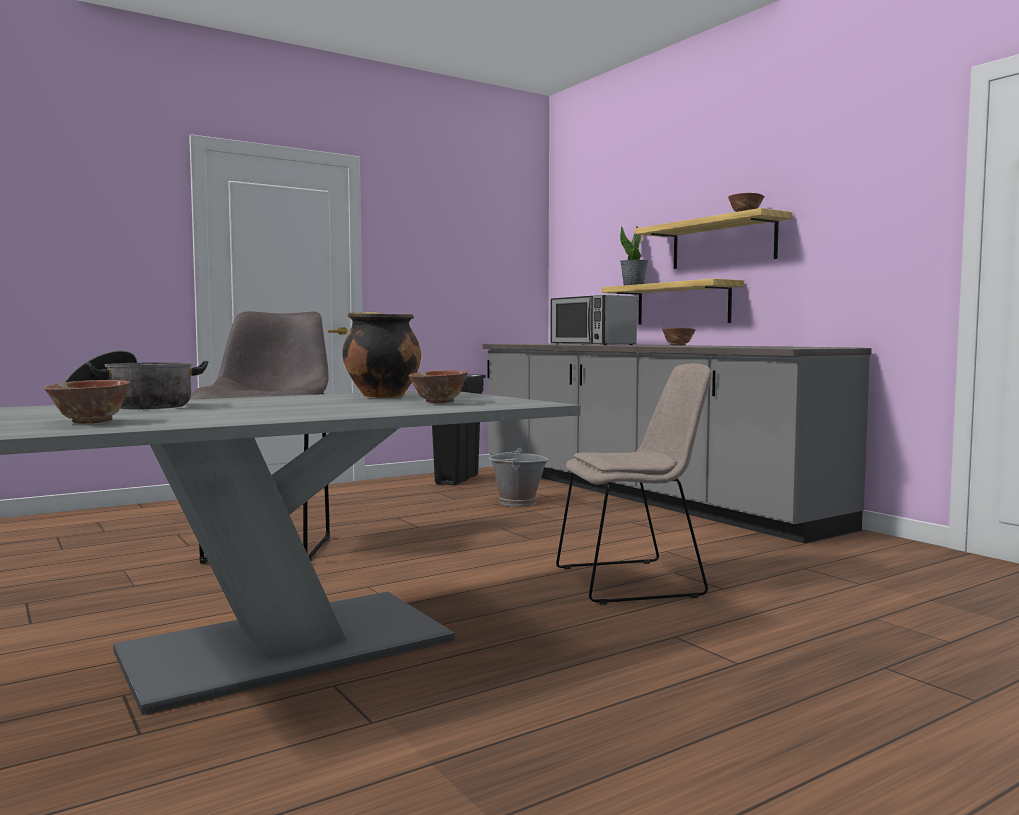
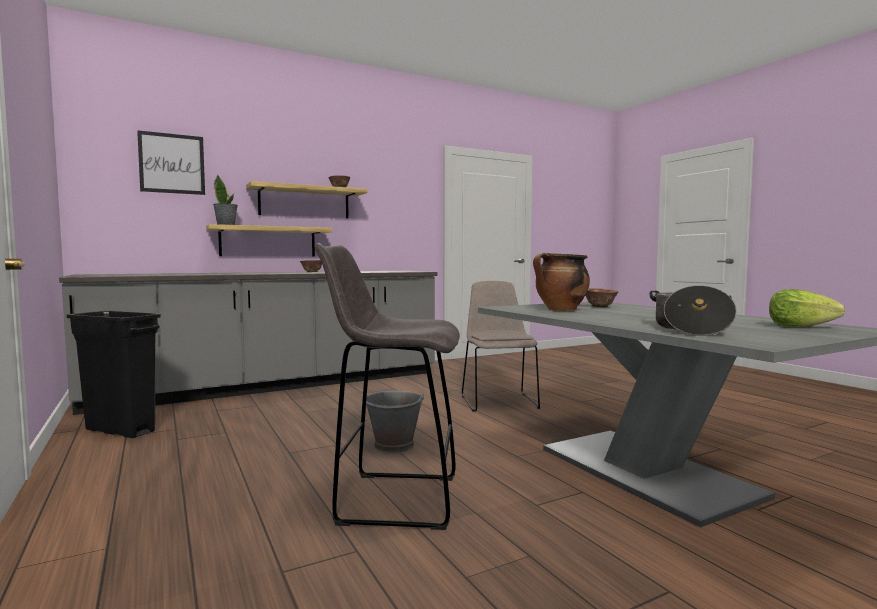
camera: 85 degrees left, 0 degrees up
bowl [44,380,131,424] -> lettuce [769,289,845,327]
grey bucket [489,448,548,507] -> grey bucket moved to [362,391,425,453]
microwave [550,295,637,345] -> none
none -> picture [137,130,205,195]

